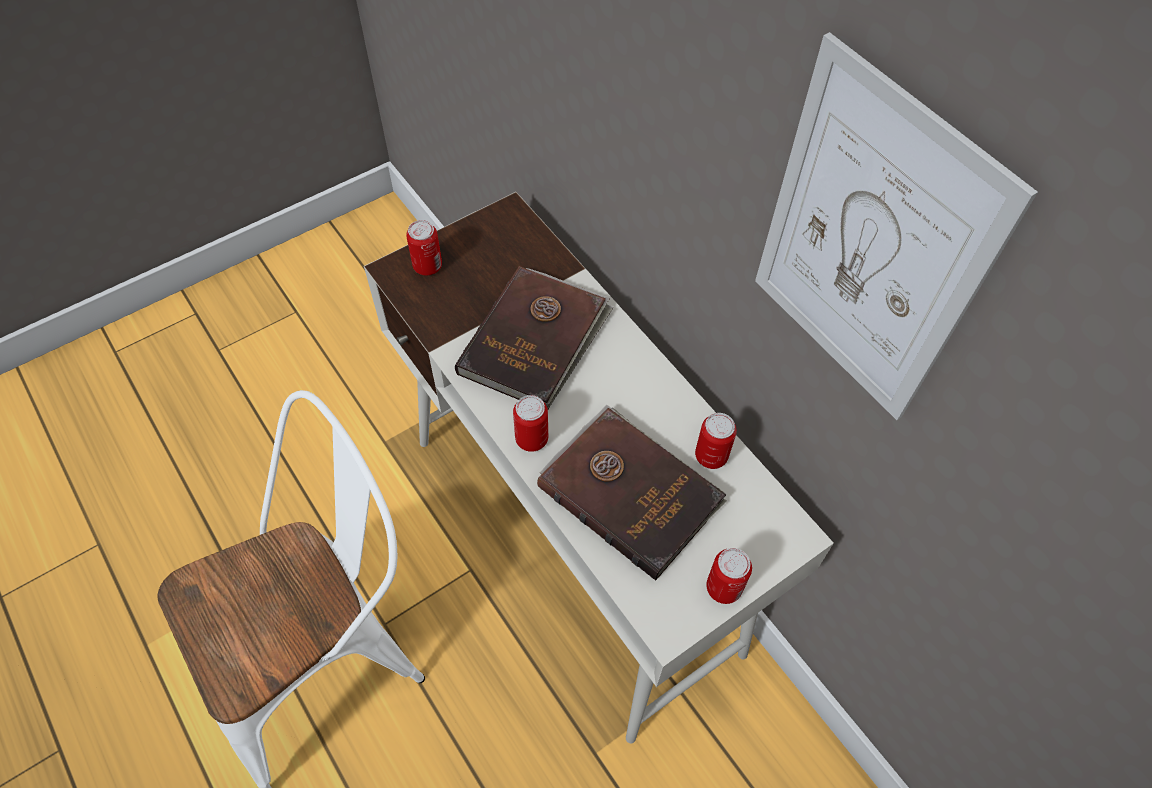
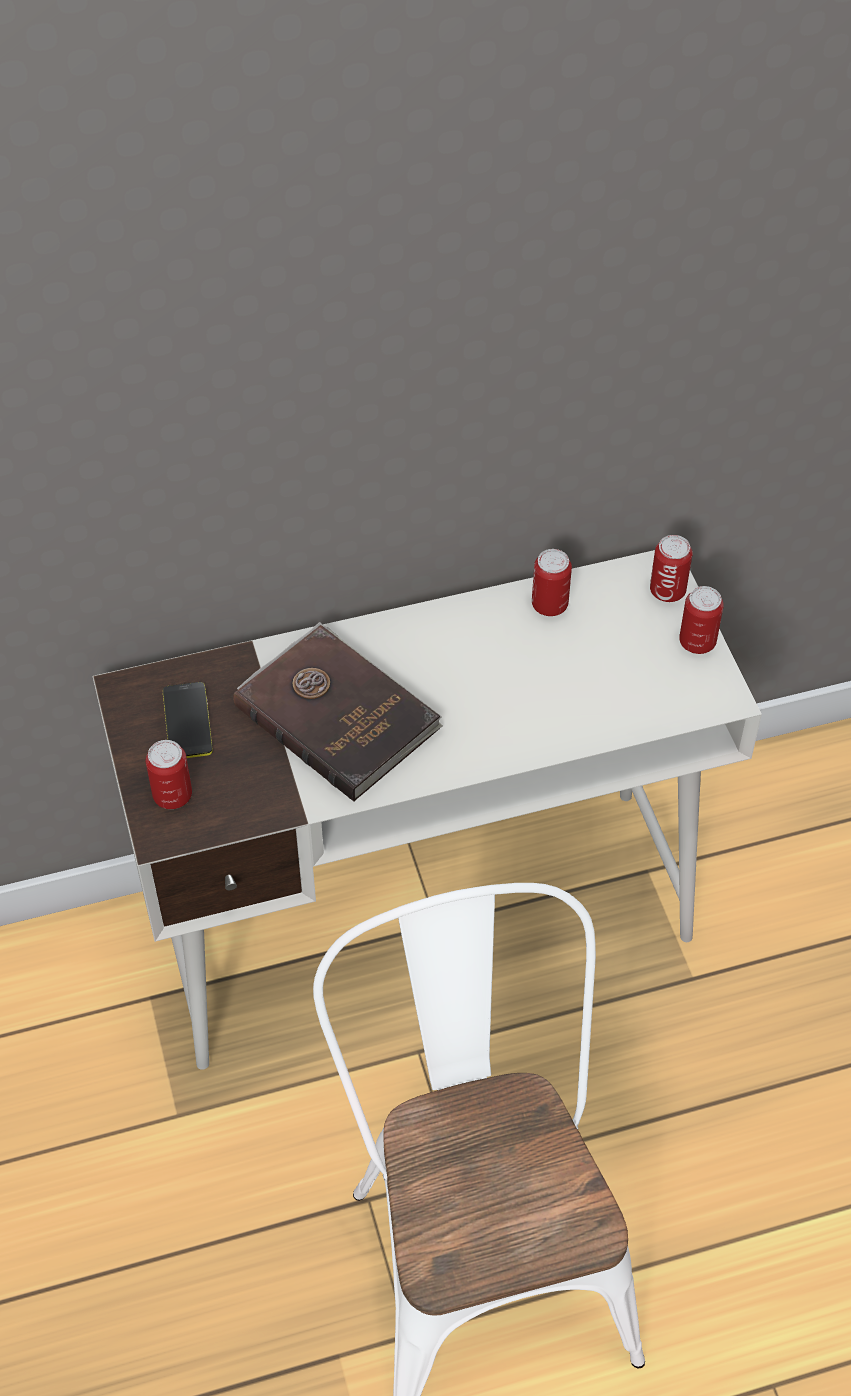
camera: 70 degrees left, 5 degrees down
can [513,395,548,452] -> can moved to [650,535,693,602]
brown book [537,405,727,581] -> none
picture [755,32,1038,420] -> none
none -> phone [163,682,213,758]

